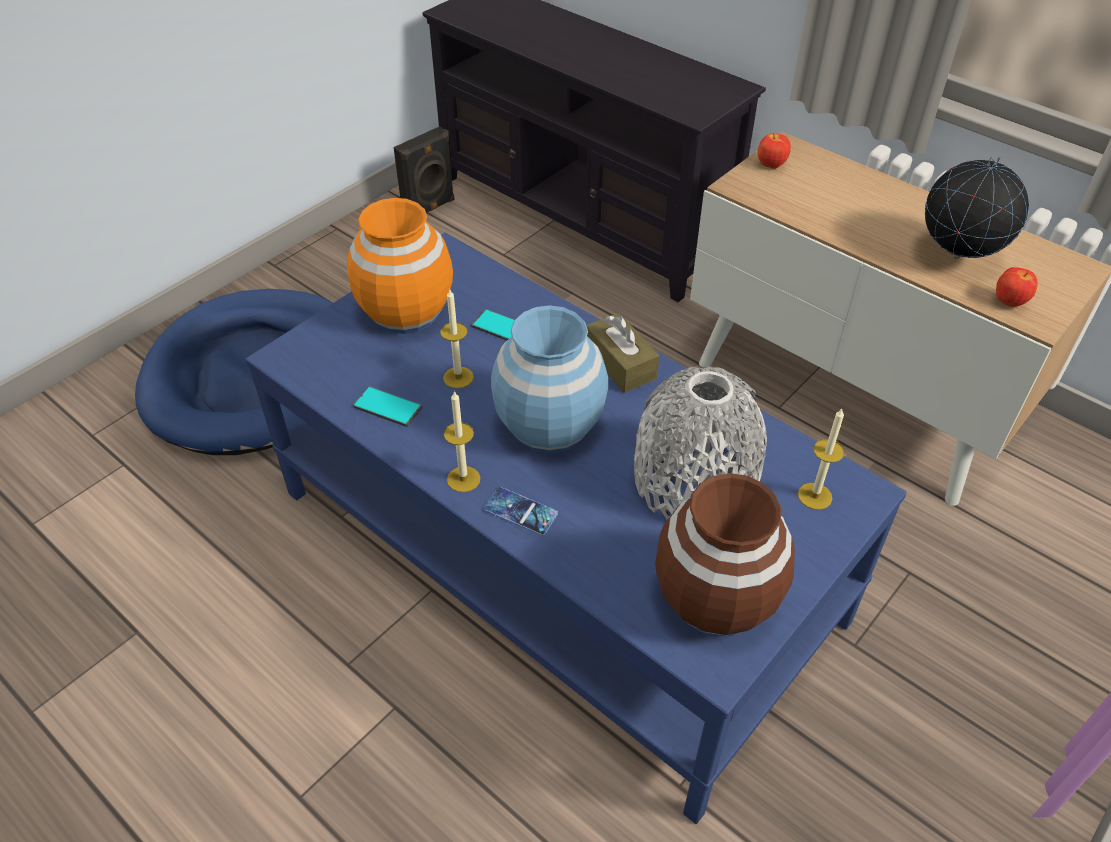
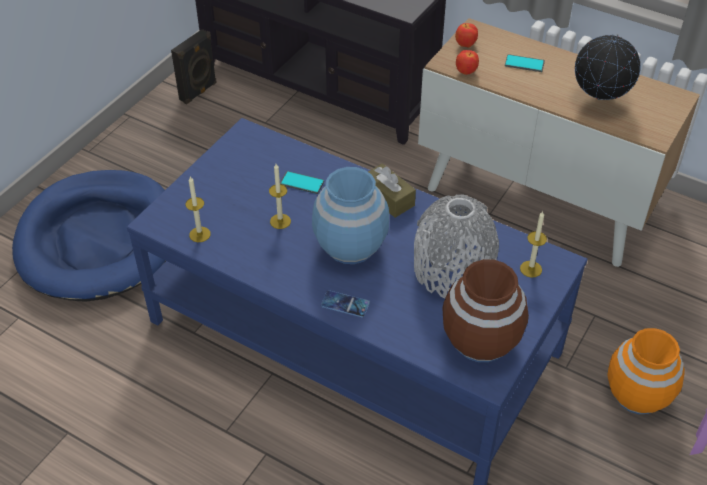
camera: 10 degrees left, 0 degrees up
orange vase [347,198,453,334] -> orange vase moved to [607,328,685,414]
phone [353,386,423,427] -> phone moved to [505,54,545,72]
candle [444,391,480,492] -> candle moved to [186,177,211,242]
apple [996,267,1038,307] -> apple moved to [456,50,479,75]

